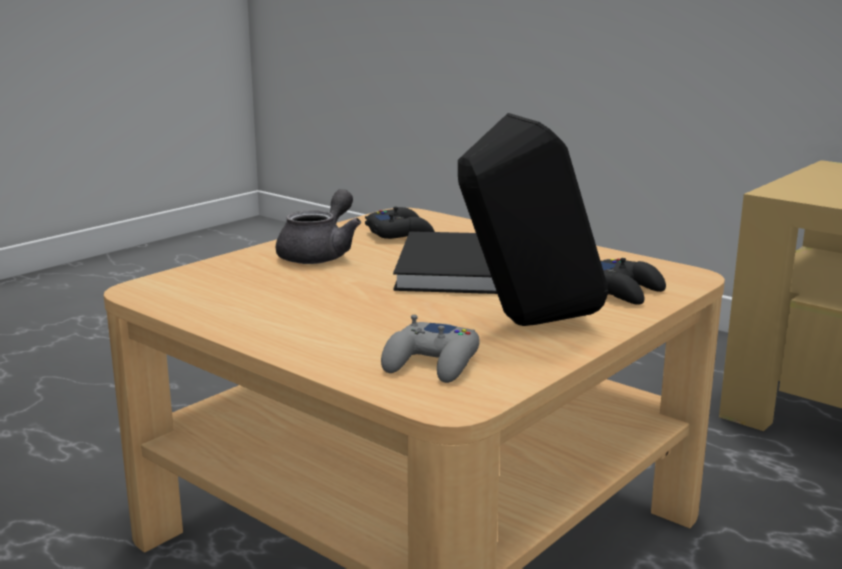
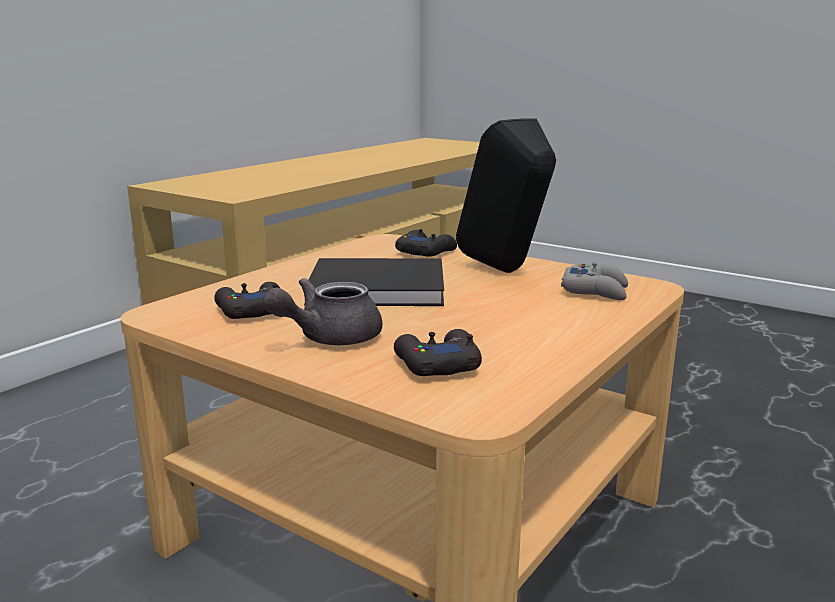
camera: 95 degrees left, 0 degrees up
grey teapot [275,189,361,264] -> grey teapot turned 60 degrees counterclockwise [263,278,383,345]
none -> black game controller [394,329,482,376]

